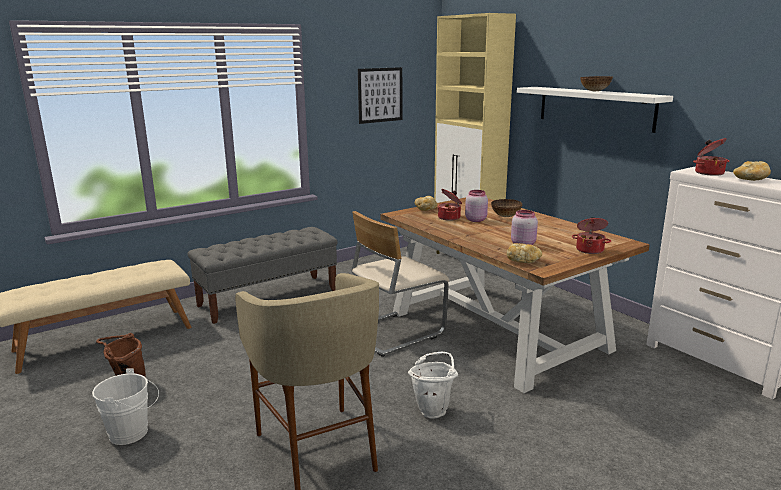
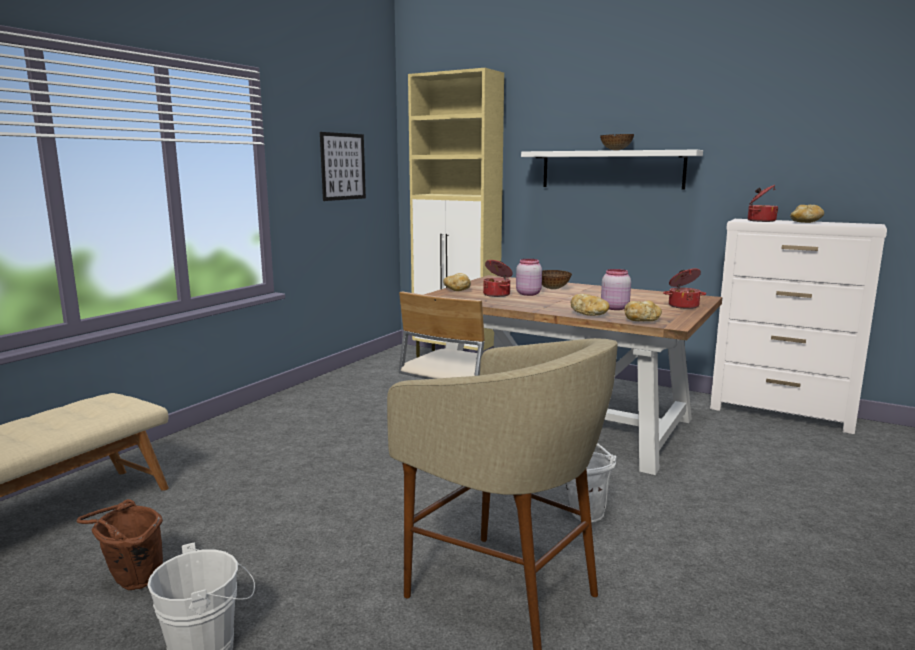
camera: 25 degrees left, 5 degrees down
grey bench [188,227,338,324] -> none
none -> bread [571,294,610,316]

